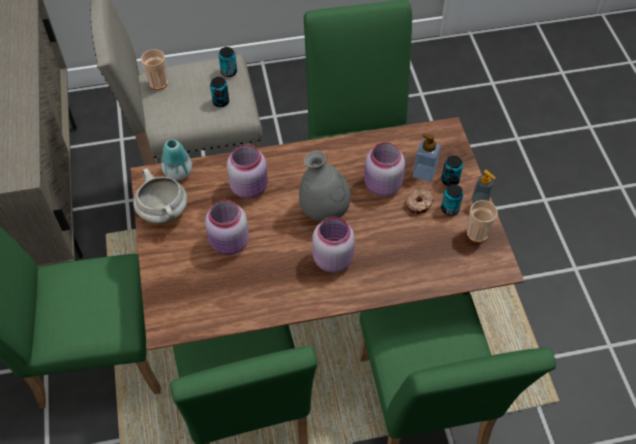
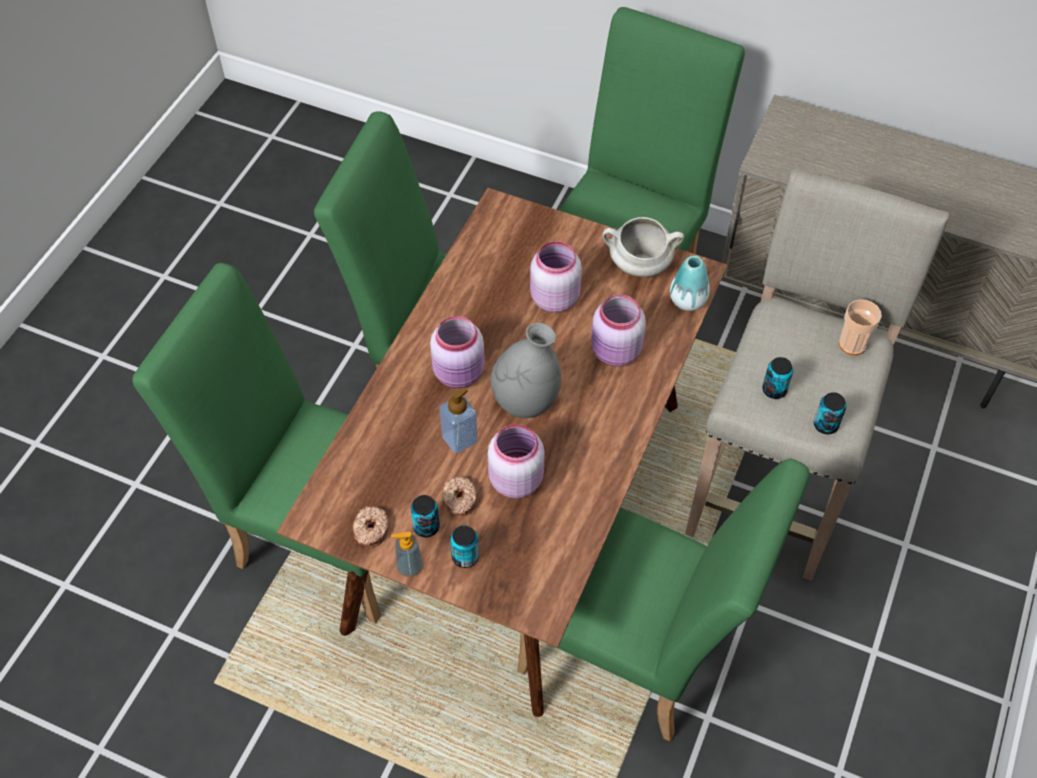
camera: 125 degrees right, 0 degrees up
soap dispenser [413,133,441,182] -> soap dispenser moved to [439,388,478,453]
cup [467,200,498,243] -> donut [353,506,389,547]

